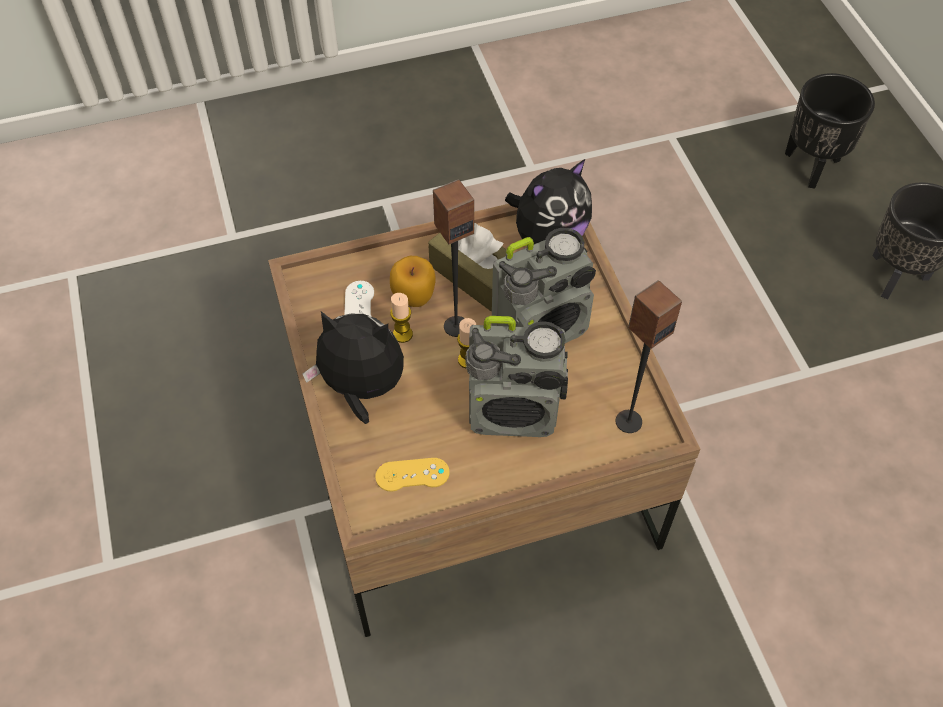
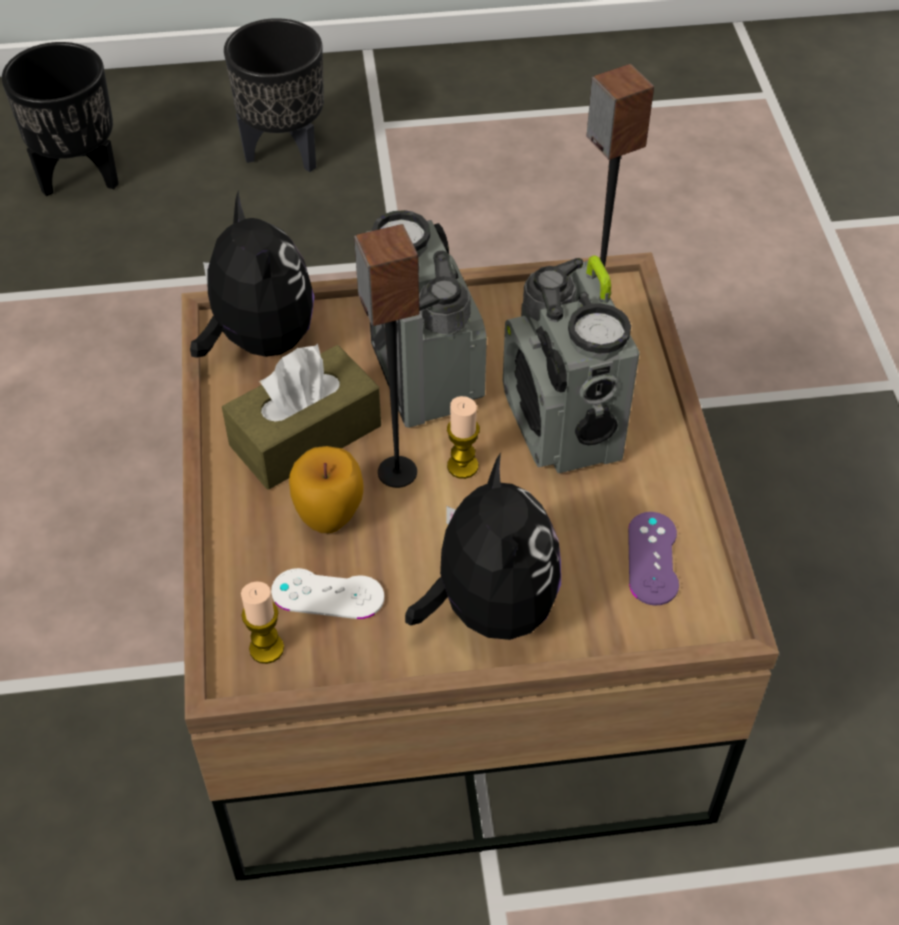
camera: 80 degrees left, 5 degrees down
plush toy [302,311,404,424] -> plush toy turned 150 degrees clockwise [405,453,561,640]
yellow game controller [375,458,450,492] -> purple game controller [628,512,679,606]
candle [390,293,413,343] -> candle moved to [241,581,284,664]
radio [465,316,568,437] -> radio turned 150 degrees clockwise [503,255,640,473]

